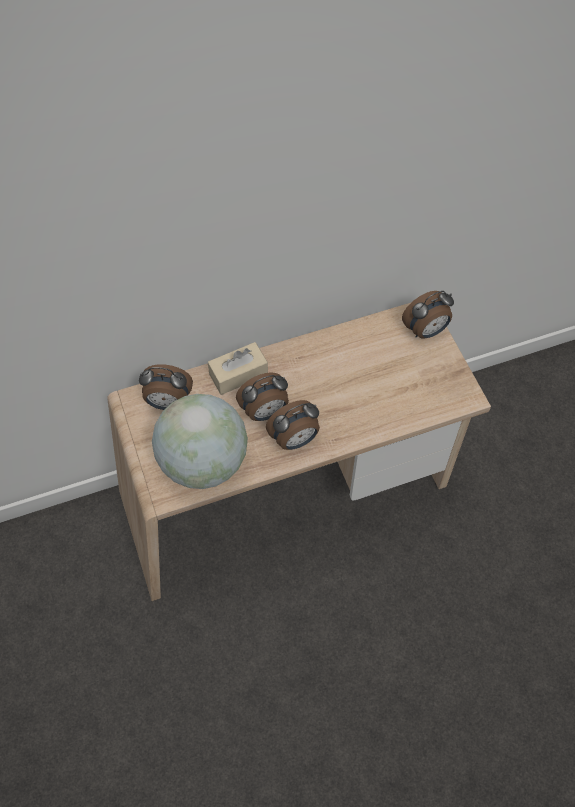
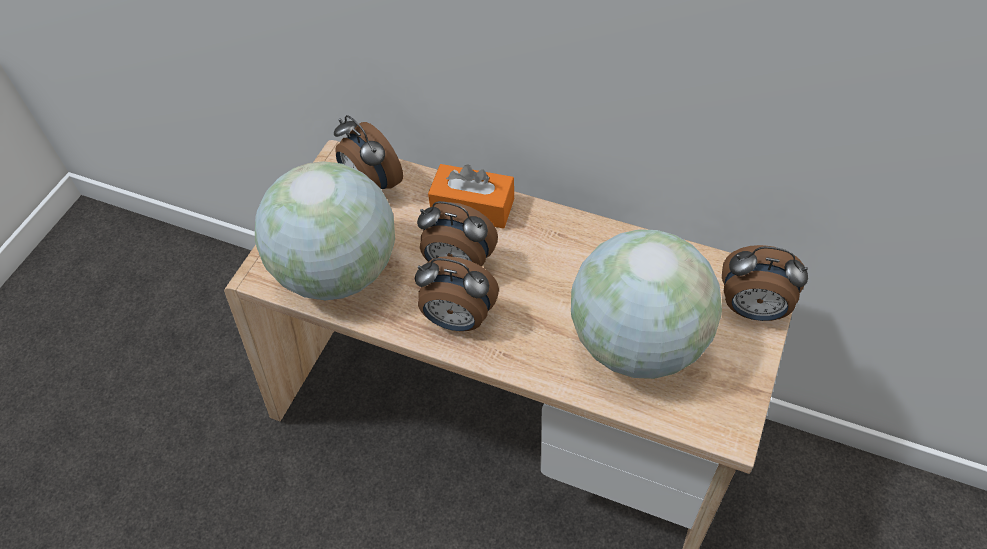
camera: 45 degrees right, 5 degrees down
beige tissue box [208,342,268,395] -> orange tissue box [428,164,514,229]
none -> globe [571,229,722,379]

